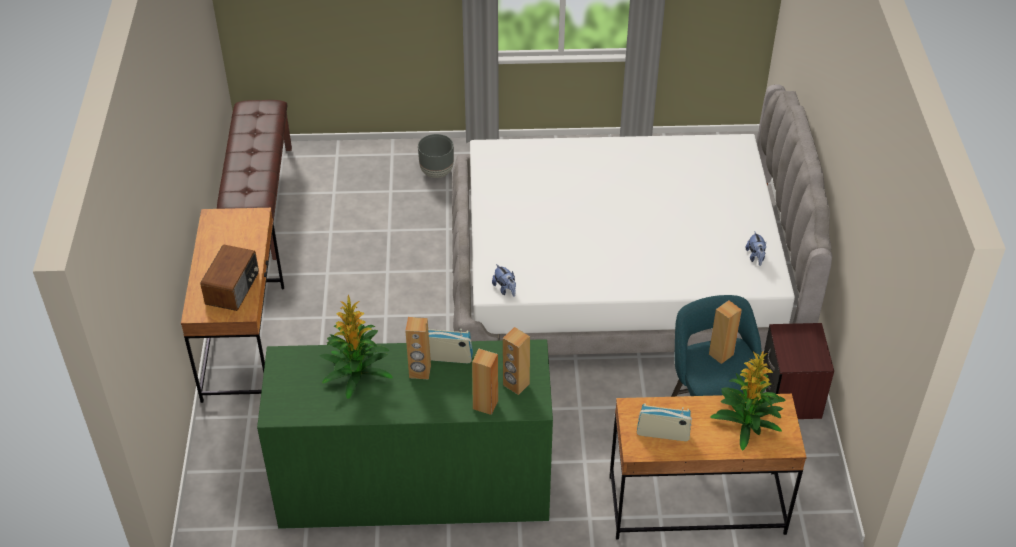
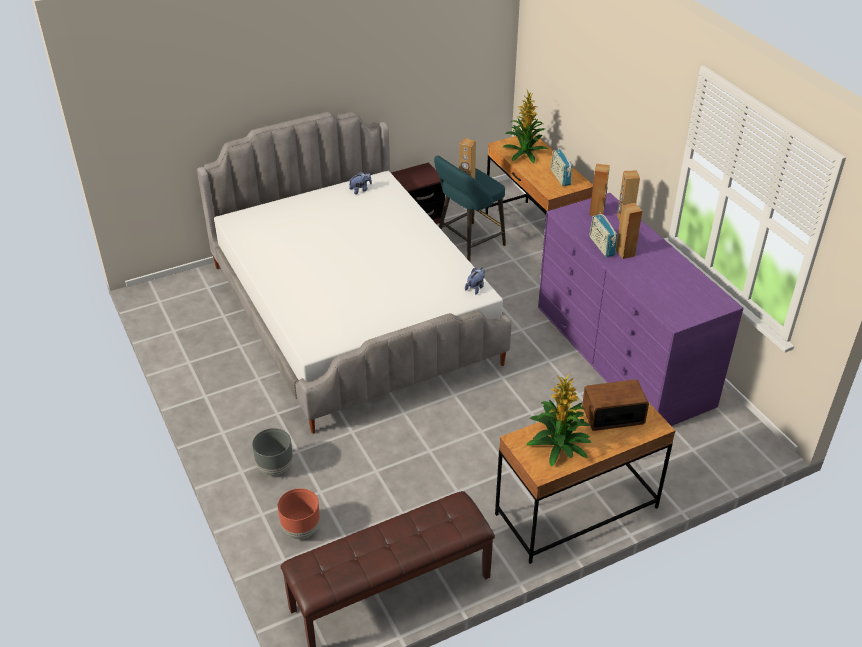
camera: 115 degrees left, 5 degrees down
green dresser [257,339,553,529] -> purple dresser [538,193,743,426]
potted plant [319,294,393,399] -> potted plant moved to [526,374,592,467]
none -> brown planter [277,488,320,539]

